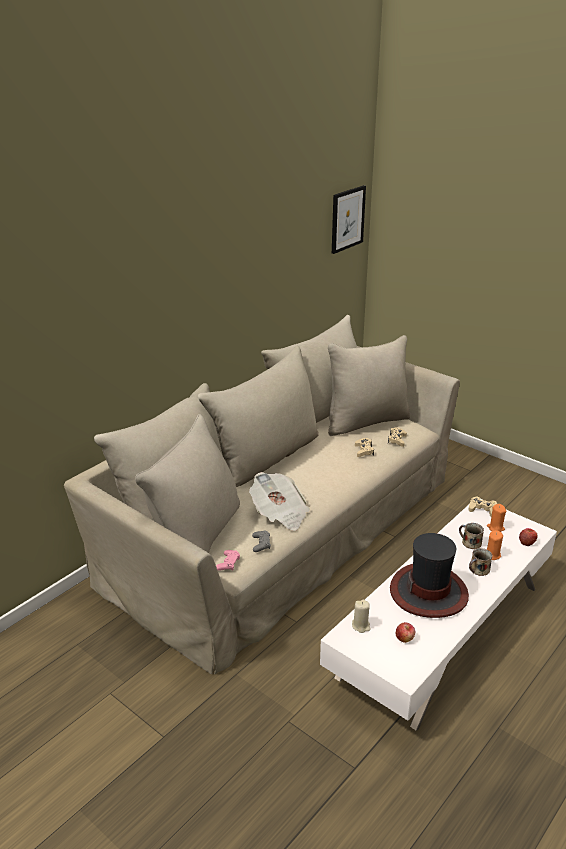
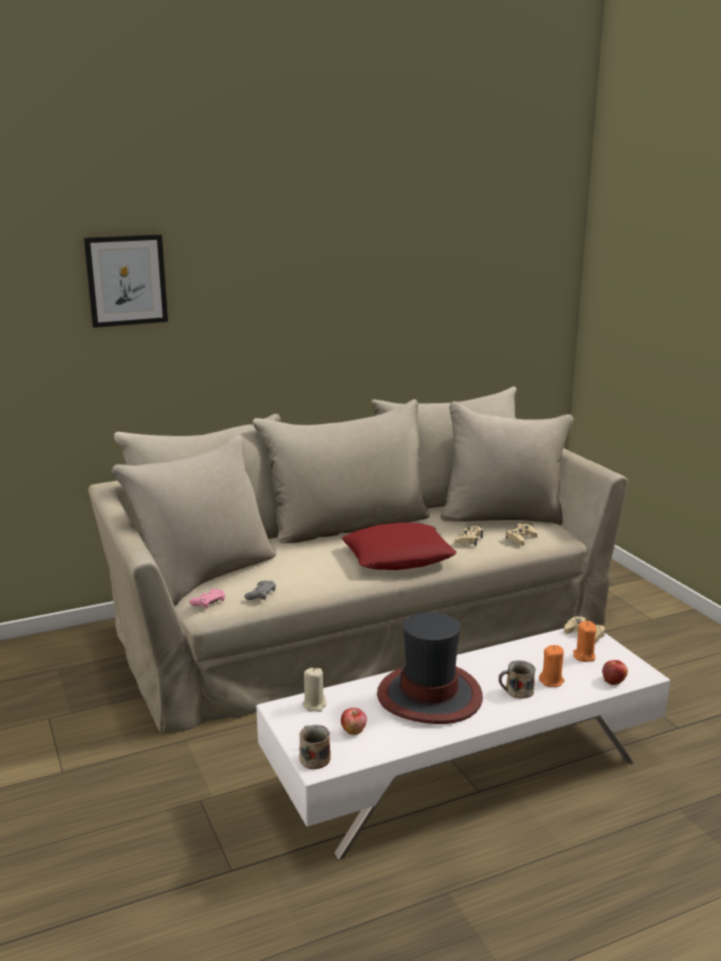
camera: 25 degrees right, 10 degrees down
newspaper [249,472,310,531] -> none
picture [332,185,366,254] -> picture moved to [84,234,168,328]
mug [459,523,484,549] -> mug moved to [299,725,331,769]
none -> red pillow [342,522,457,570]

